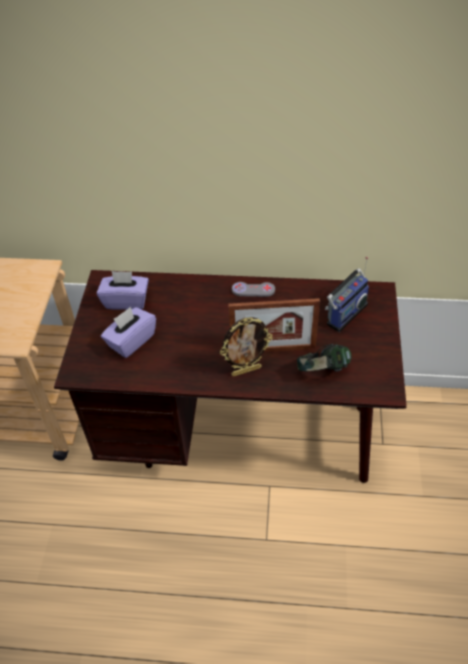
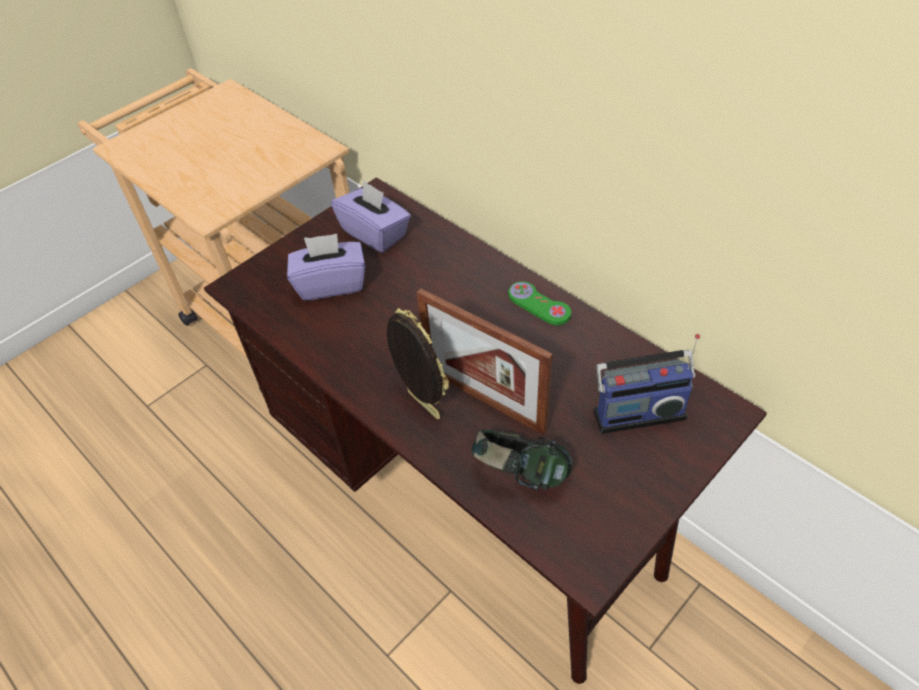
camera: 40 degrees right, 0 degrees up
picture frame [220,317,272,376] -> picture frame turned 150 degrees counterclockwise [387,308,449,419]
grey game controller [232,282,275,297] -> green game controller [509,282,571,325]

